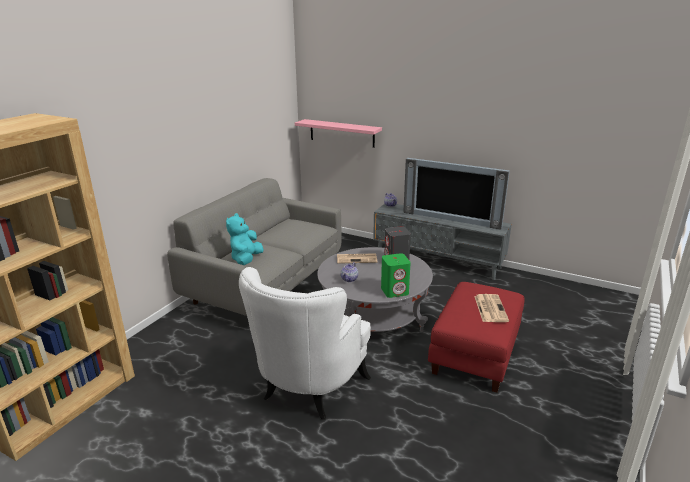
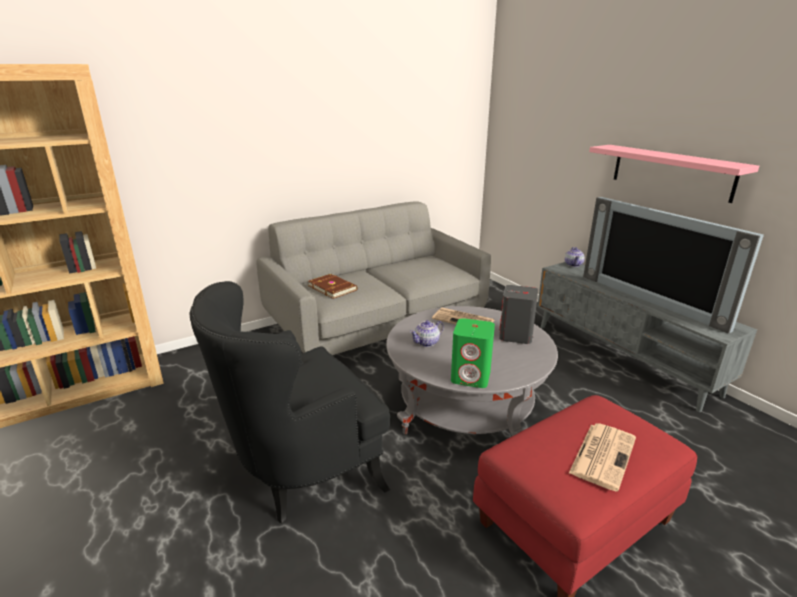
camera: 30 degrees right, 0 degrees up
turquoise plush toy [226,213,264,265] -> brown book [308,274,357,299]
white armchair [239,267,371,420] -> black armchair [189,281,390,524]
pink shelf [295,119,382,148] -> pink shelf moved to [589,145,759,203]

